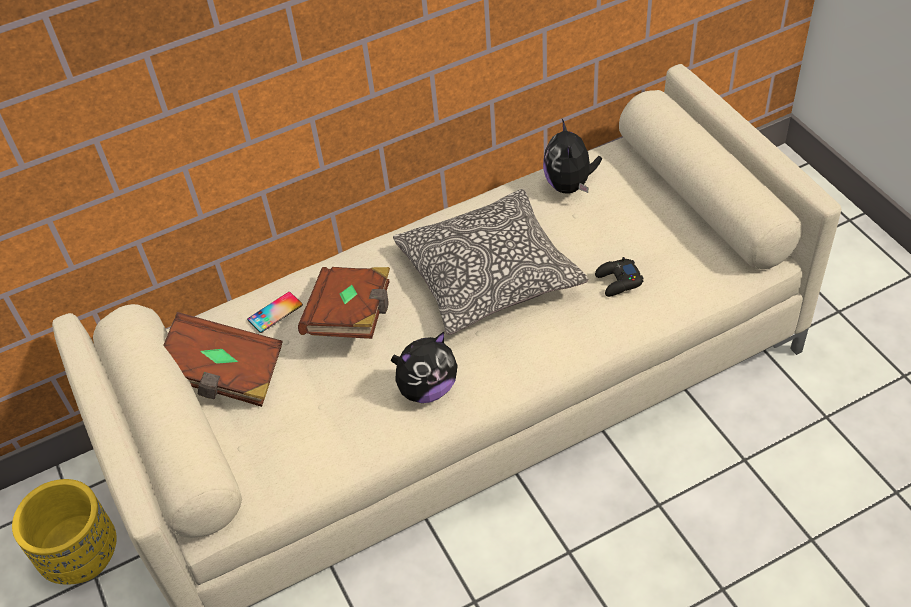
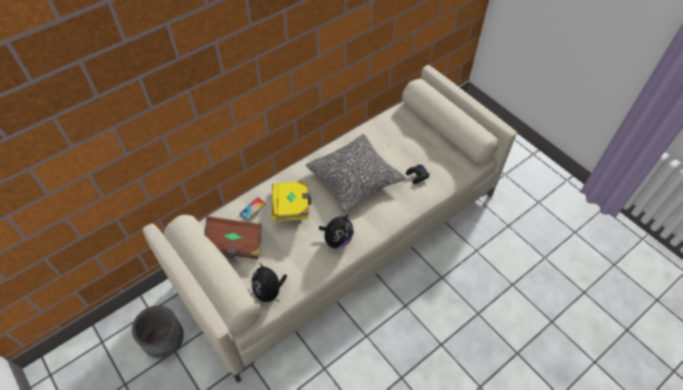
camera: 15 degrees left, 5 degrees up
yellow planter [12,479,117,585] -> grey planter [132,306,184,358]
brown book [298,267,390,339] -> yellow book [271,180,311,221]
plush toy [543,119,602,194] -> plush toy moved to [252,262,287,302]

